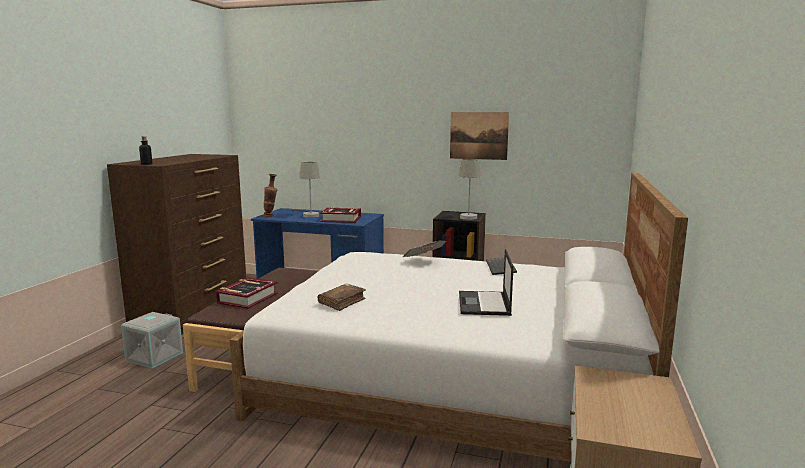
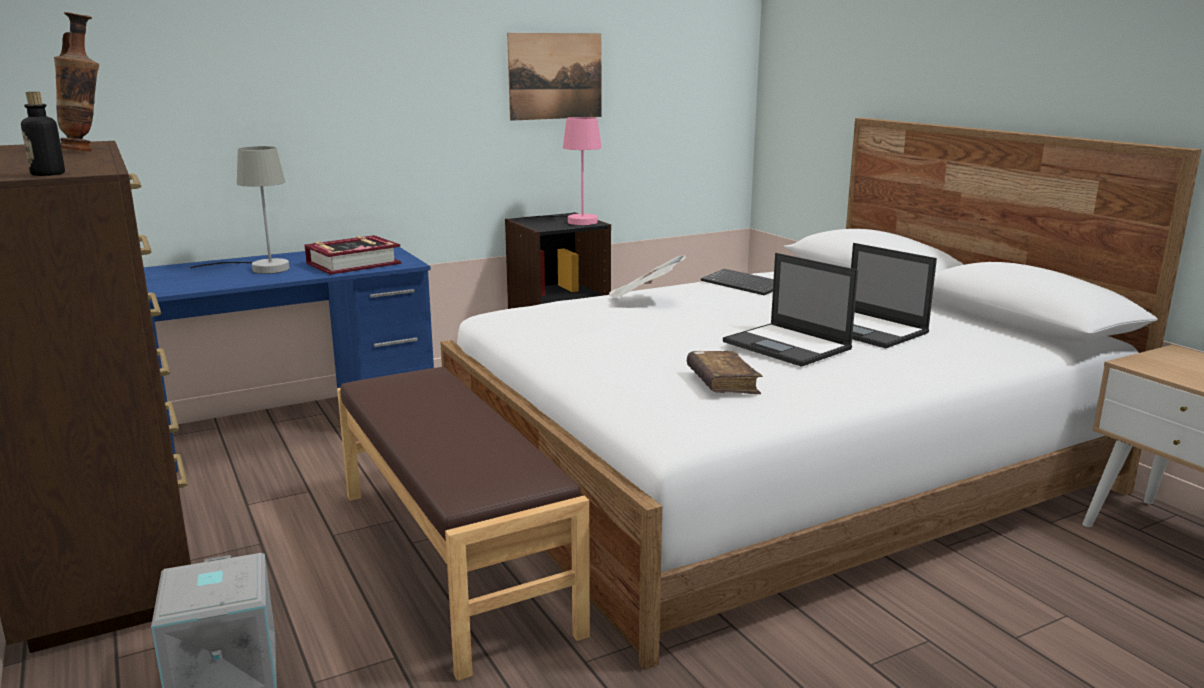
camera: 45 degrees left, 5 degrees up
book [216,277,278,309] -> none
vase [263,174,277,217] -> vase moved to [54,12,99,151]
grey table lamp [444,159,481,220] -> pink table lamp [515,117,602,225]
none -> laptop [723,253,858,367]

